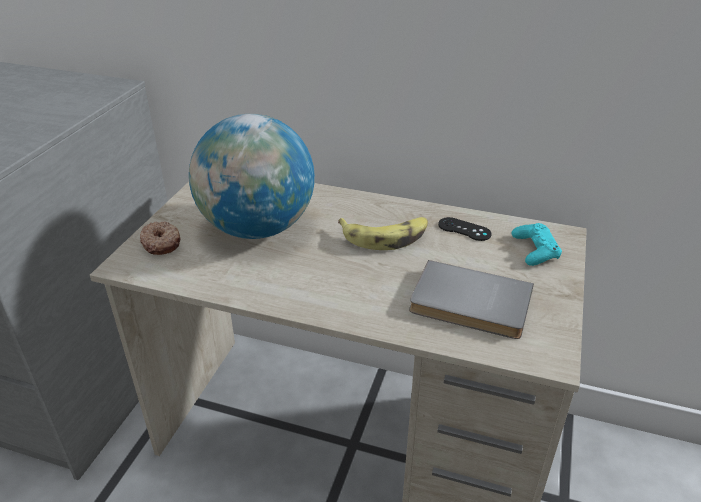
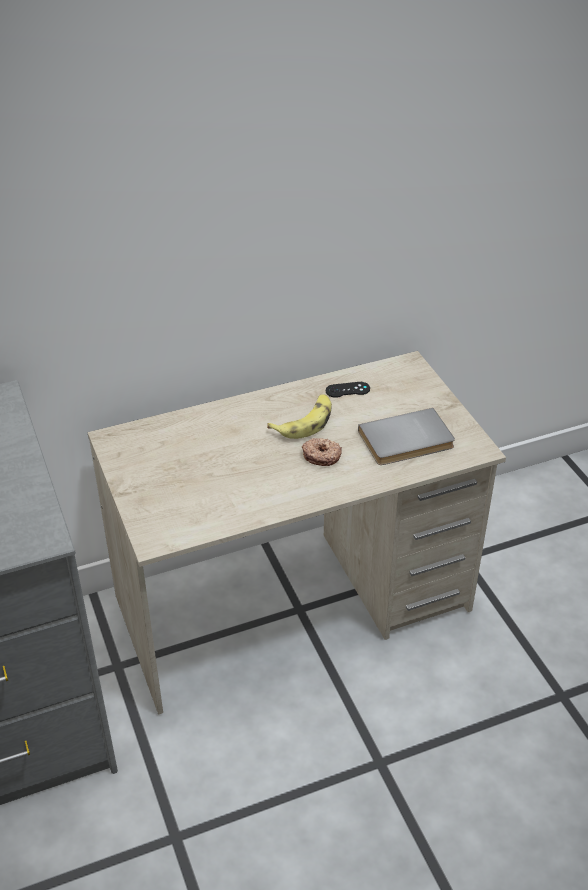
camera: 40 degrees left, 5 degrees up
donut [140,221,180,255] -> donut moved to [302,438,342,466]
globe [189,114,315,239] -> none
turquoise game controller [511,223,562,266] -> none

